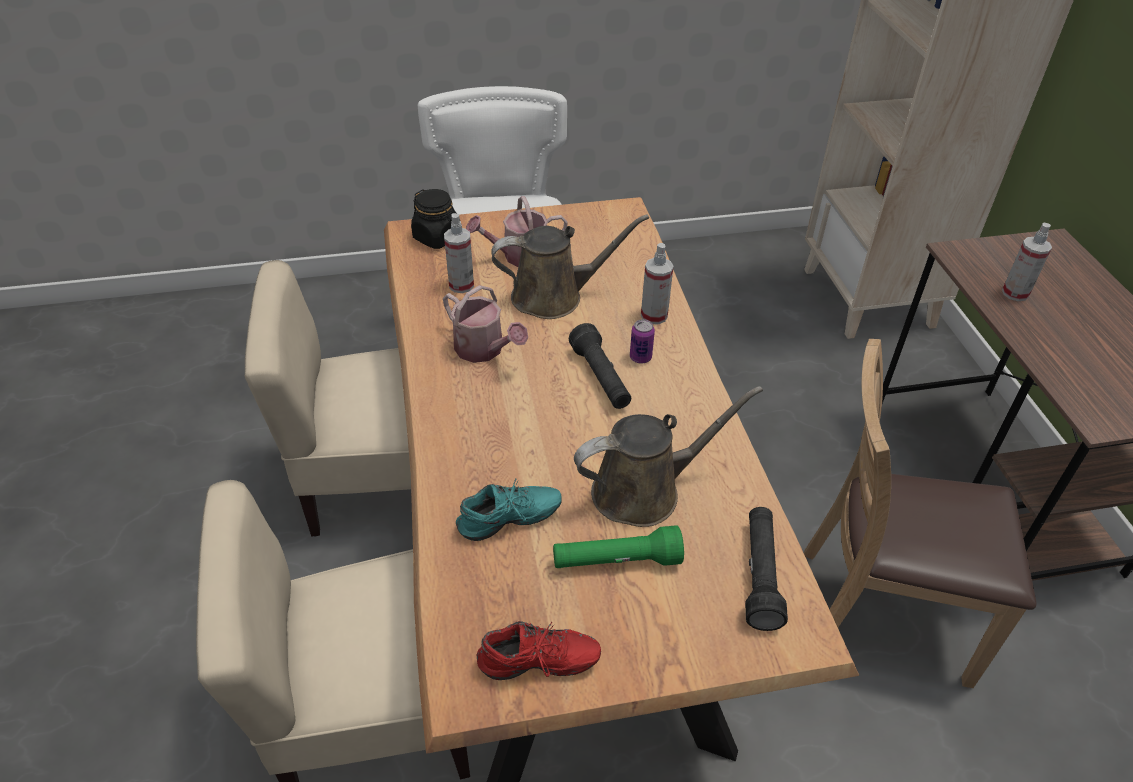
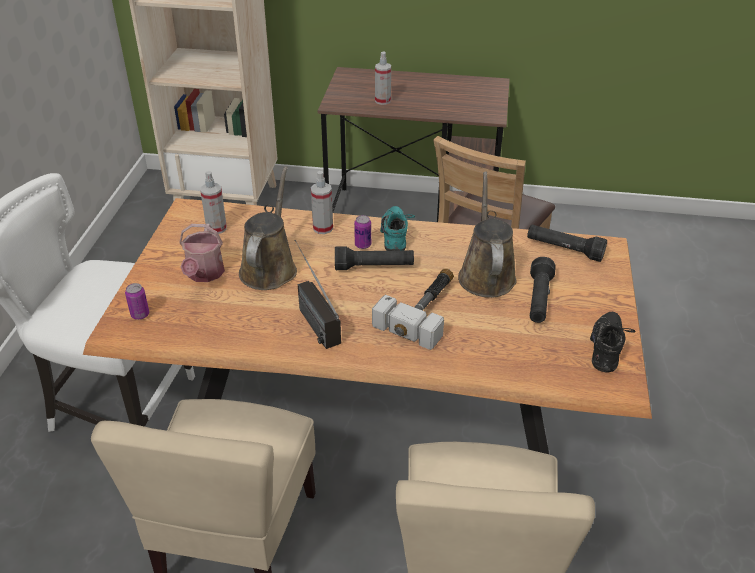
camera: 70 degrees left, 5 degrees down
black jar [411,189,456,249] -> can [125,283,149,320]
watering can [443,285,528,363] -> radio [295,240,341,349]
spray bottle [444,213,474,293] -> spray bottle moved to [200,171,227,234]
turquoise shoe [456,479,562,541] -> turquoise shoe moved to [380,206,415,251]
red shoe [477,621,601,680] -> black shoe [590,312,635,372]
green flashlight [553,525,684,568] -> black flashlight [530,257,556,323]
none -> hammer [372,269,454,350]

